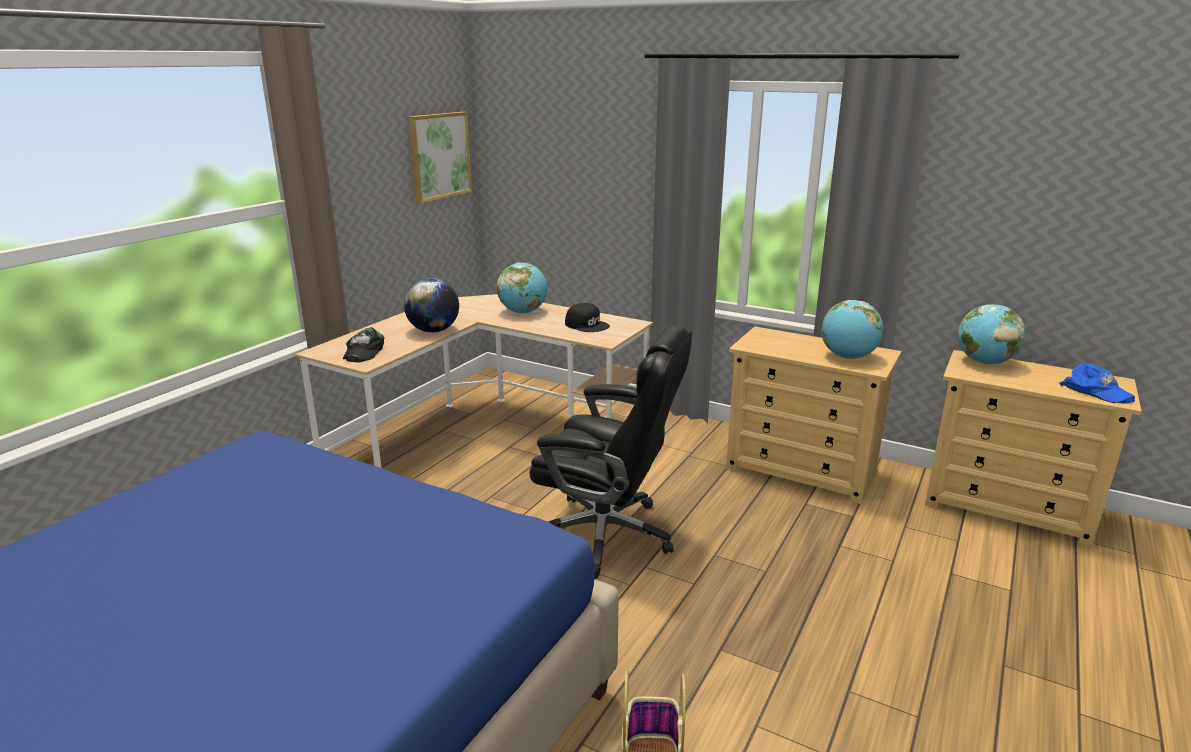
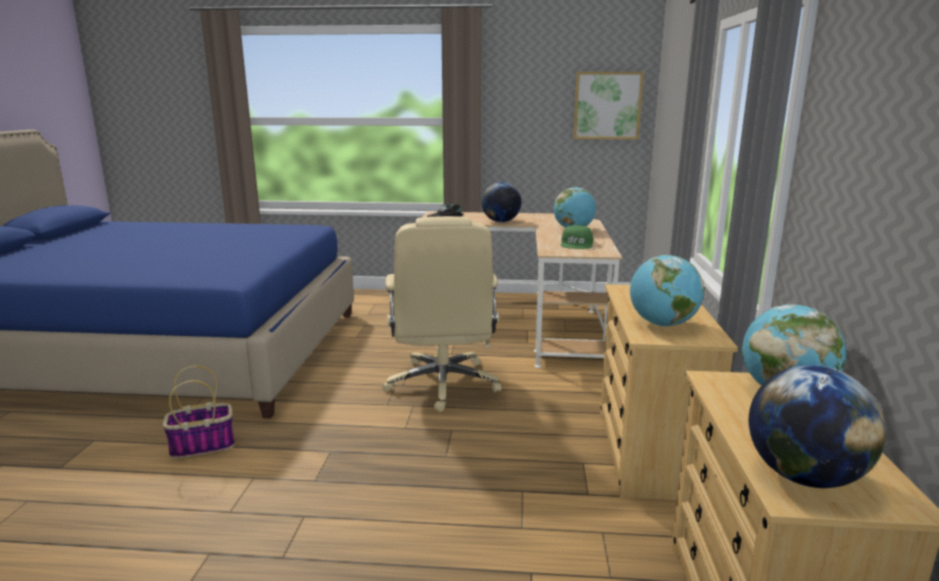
camera: 65 degrees right, 5 degrees down
black office chair [529,325,692,579] -> beige office chair [382,216,502,412]
black cap [565,303,610,332] -> green cap [561,225,593,249]
blue cap [1060,363,1135,404] -> globe [749,365,886,488]

